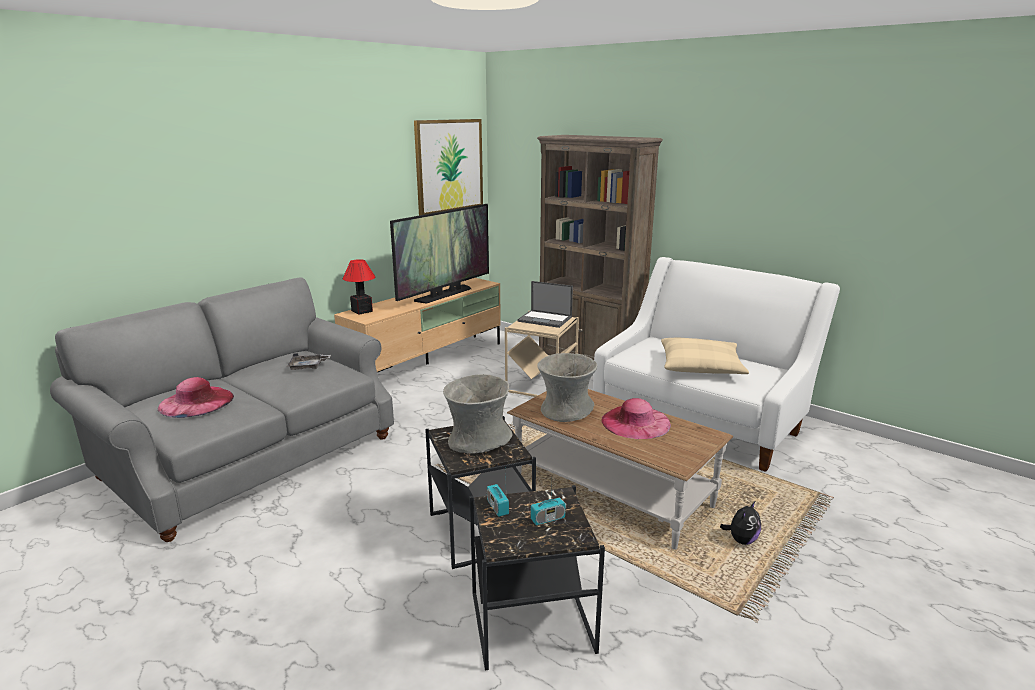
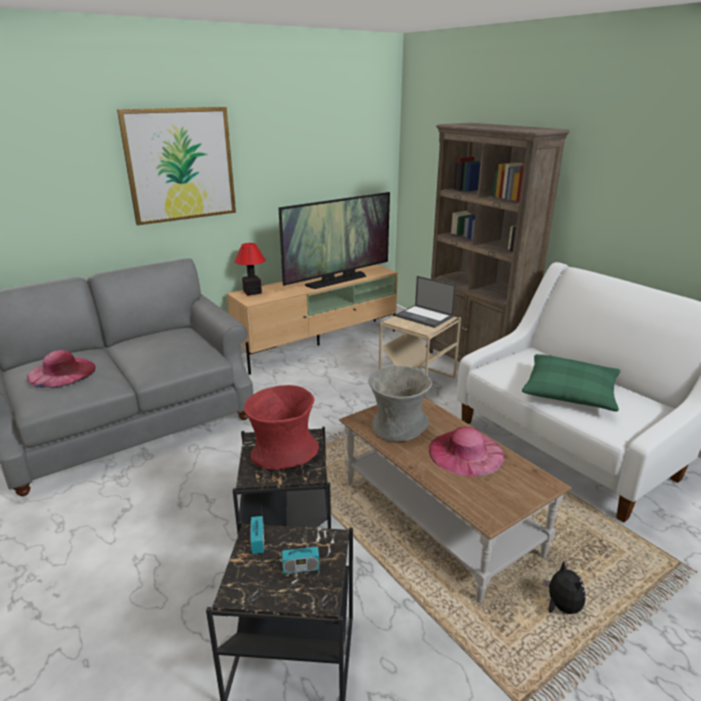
camera: 15 degrees right, 5 degrees up
grey tray [287,353,331,370] -> none
picture [414,119,483,216] -> picture moved to [117,107,236,225]
grey vase [443,374,513,453] -> red vase [244,385,319,470]
beige pillow [661,338,749,374] -> green pillow [522,354,621,412]
plush toy [720,501,761,545] -> plush toy turned 75 degrees counterclockwise [543,561,586,614]

